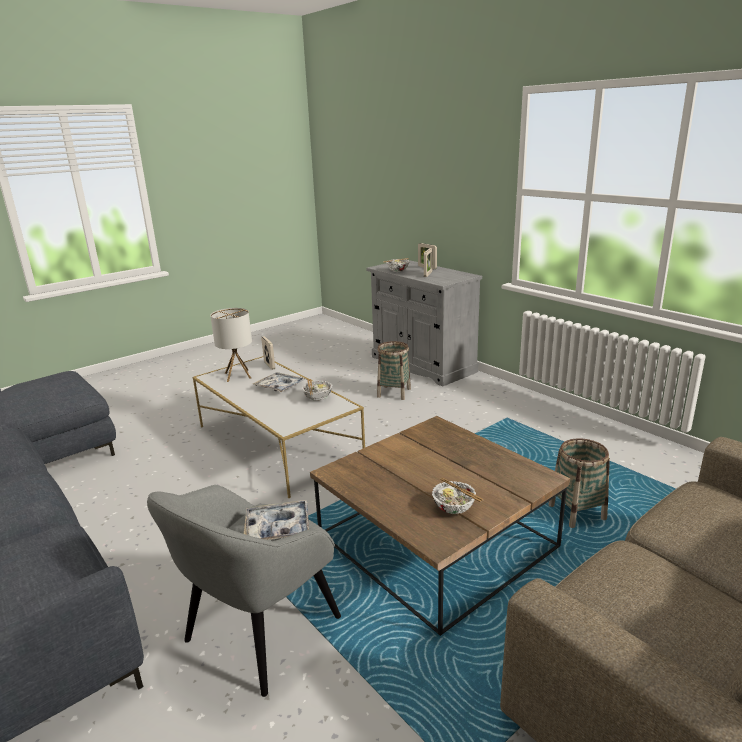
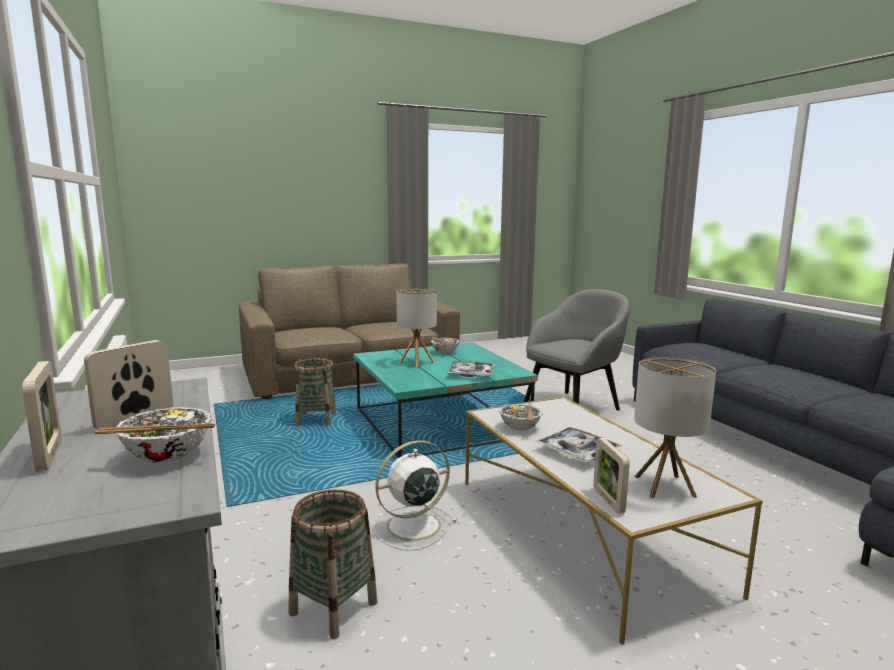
camera: 165 degrees left, 10 degrees down
tray [244,500,309,540] -> tray moved to [447,361,494,377]
brown coffee table [310,416,570,636] -> turquoise coffee table [353,342,538,458]
none -> white fan [373,440,457,551]
none -> table lamp [396,289,437,368]

